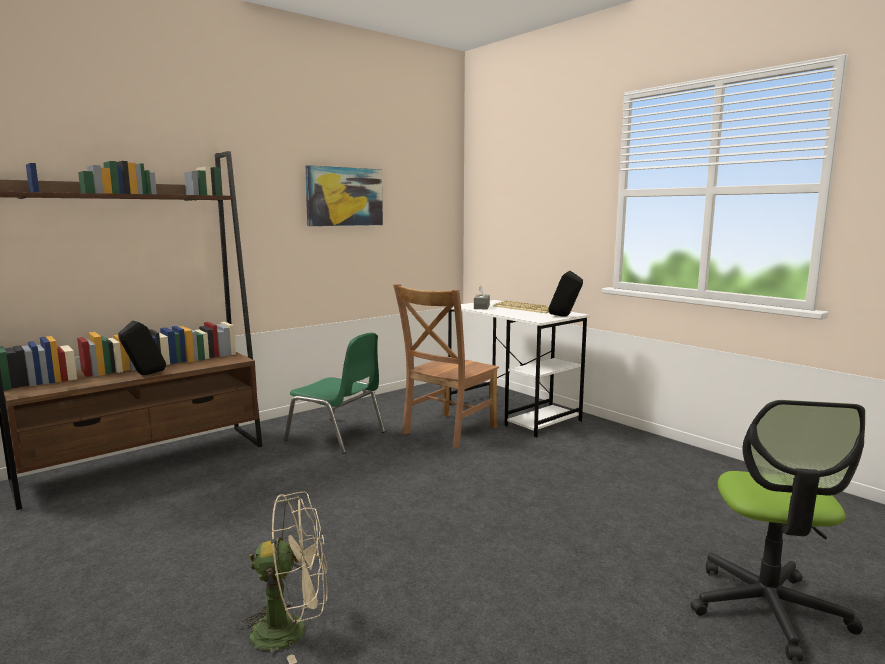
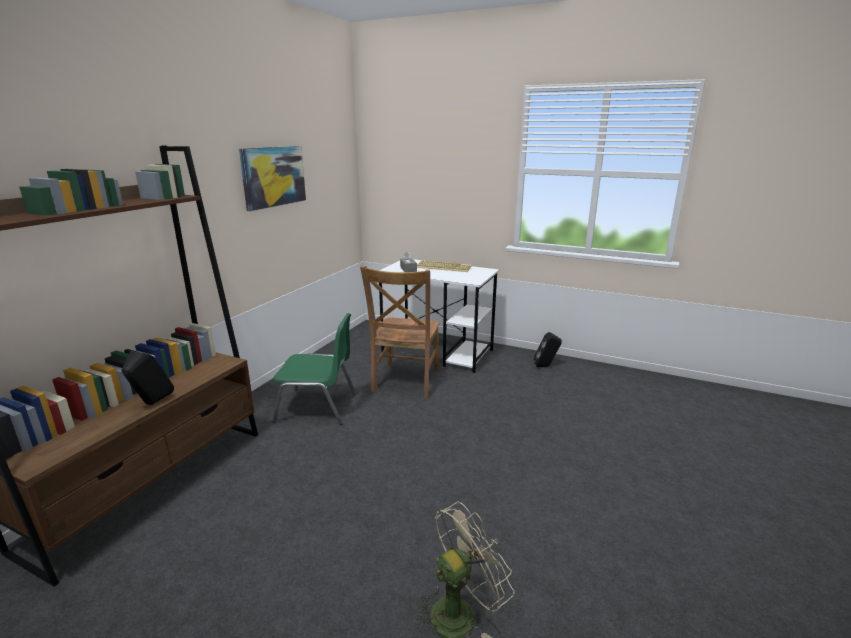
camera: 25 degrees left, 10 degrees up
black speaker [549,271,583,317] -> black speaker moved to [534,332,562,367]
office chair [690,400,865,661] -> none

